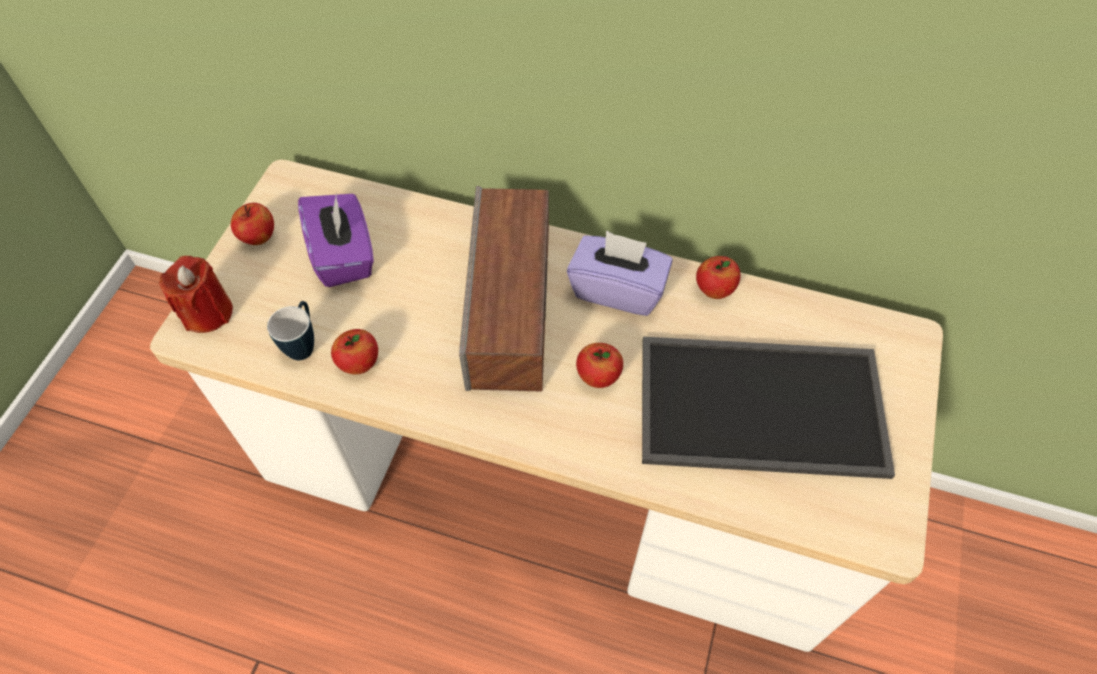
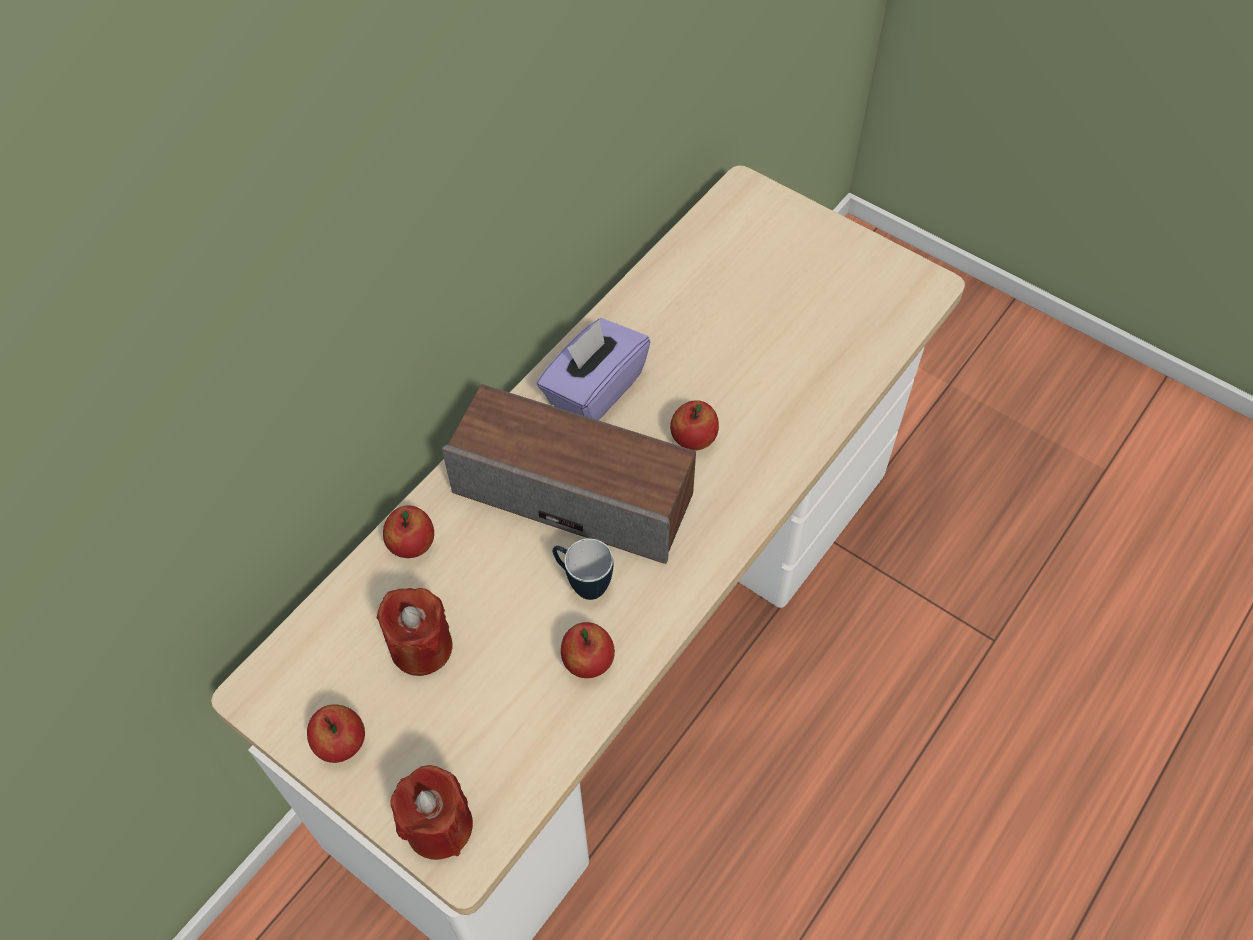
camera: 70 degrees left, 0 degrees up
mug [267,301,314,360] -> mug moved to [553,539,613,600]
purple tissue box [298,192,374,287] -> red candle [377,588,453,676]
tray [642,337,895,479] -> none
apple [696,256,741,299] -> apple moved to [383,506,434,558]

